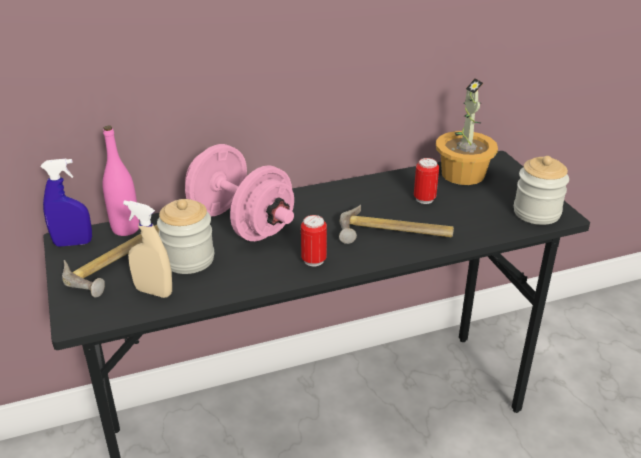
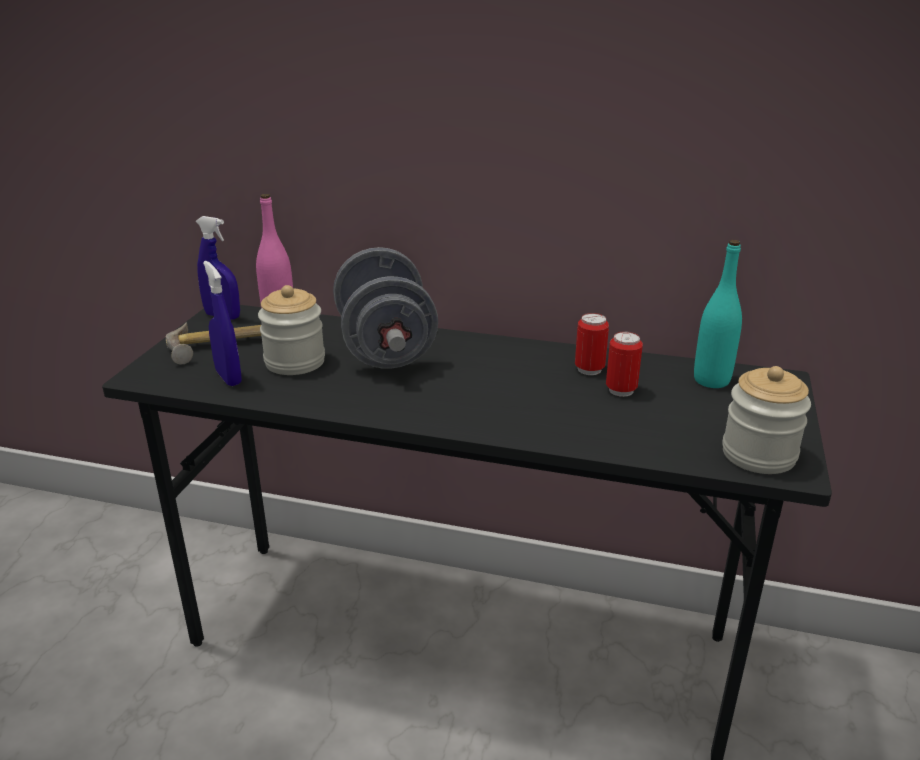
camera: 35 degrees right, 5 degrees down
beige spray bottle [123,201,172,298] -> blue spray bottle [203,261,242,386]
pink dumbbell [185,144,294,241] -> grey dumbbell [333,247,438,369]
can [301,215,327,266] -> can moved to [575,313,609,375]
hammer [339,205,454,244] -> none
potted plant [436,79,498,185] -> turquoise bottle [694,240,742,388]

